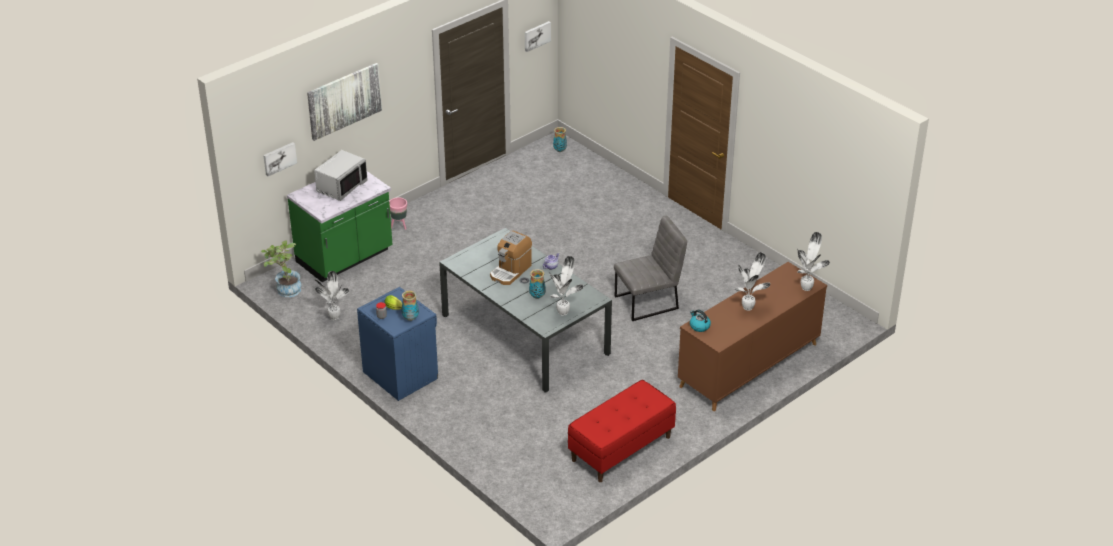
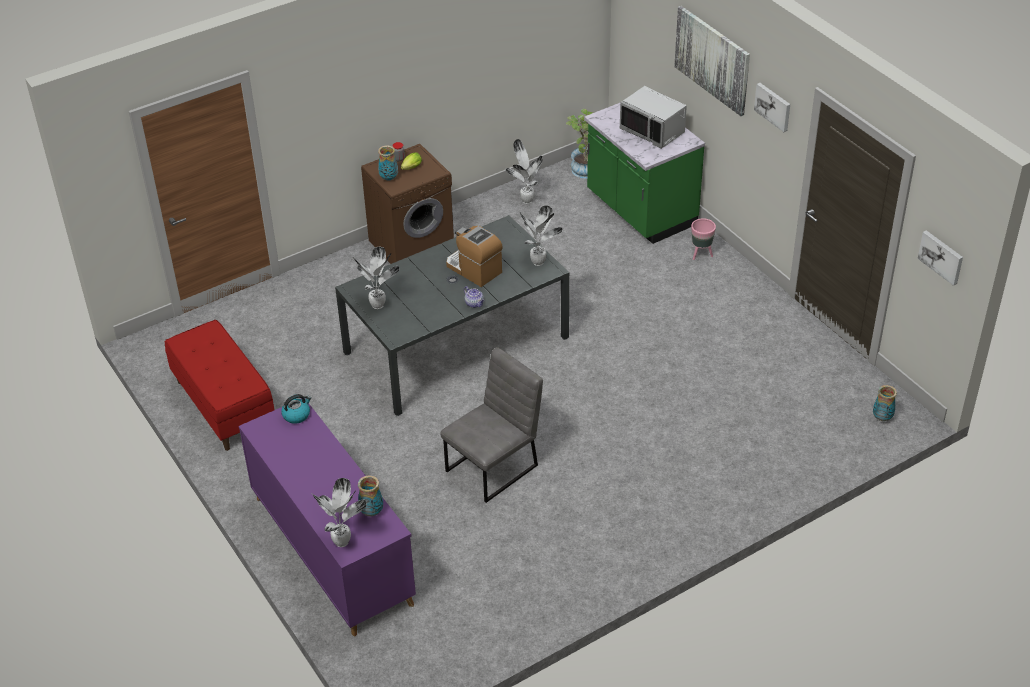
camera: 100 degrees right, 5 degrees up
picture [263,142,297,177] -> picture moved to [754,83,790,132]
blue washing machine [357,287,438,401] -> brown washing machine [361,144,454,264]
vase [529,269,546,299] -> vase moved to [358,475,383,516]
grey chair [614,215,687,321] -> grey chair turned 120 degrees counterclockwise [440,347,543,503]
brown dresser [678,262,827,411] -> purple dresser [239,398,416,637]
potted plant [734,252,770,311] -> potted plant moved to [519,205,563,266]

